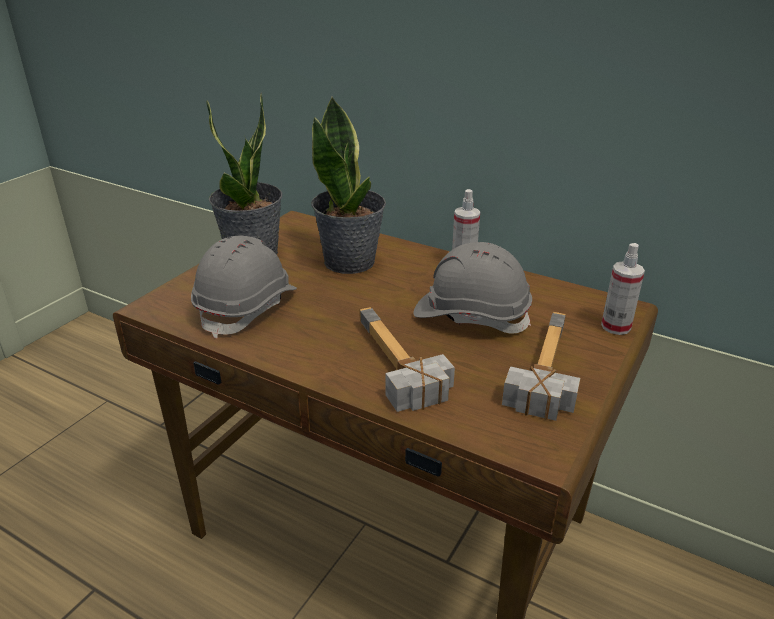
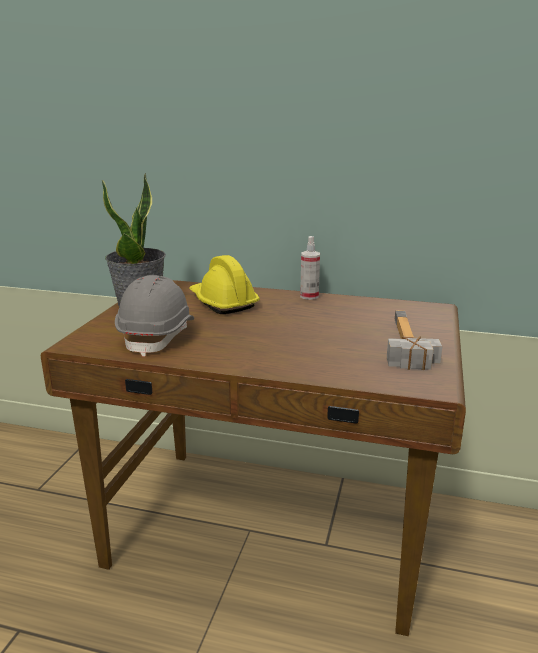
camera: 15 degrees left, 10 degrees down
potted plant [311,96,386,274] -> yellow hard hat [189,255,260,314]
hammer [360,307,455,412] -> none
grey hard hat [413,242,532,334] -> none
spray bottle [601,243,645,335] -> none

